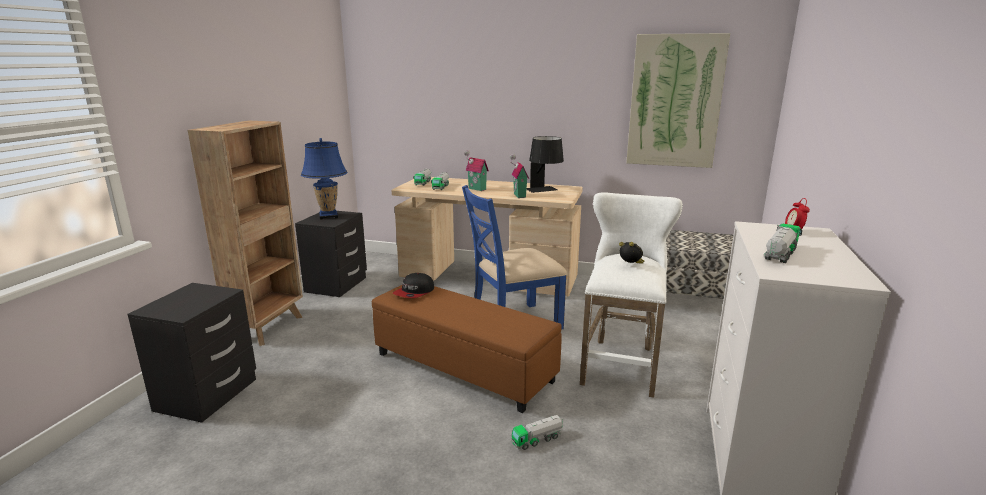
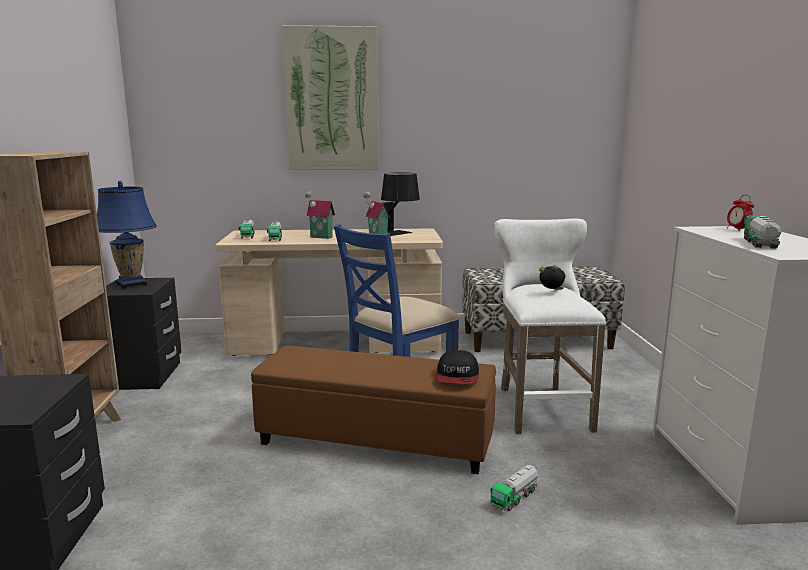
camera: 20 degrees left, 5 degrees down
cap [393,273,434,298] -> cap moved to [435,350,479,384]
picture [626,33,730,168] -> picture moved to [282,25,379,170]

